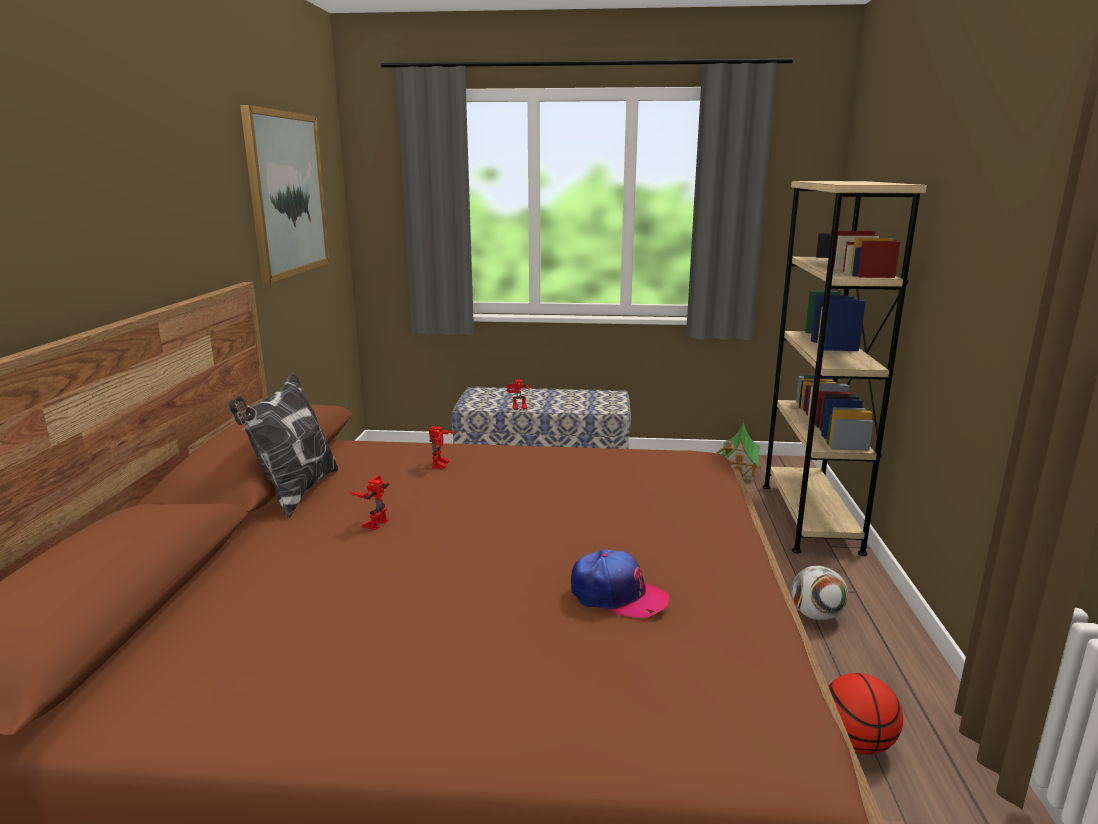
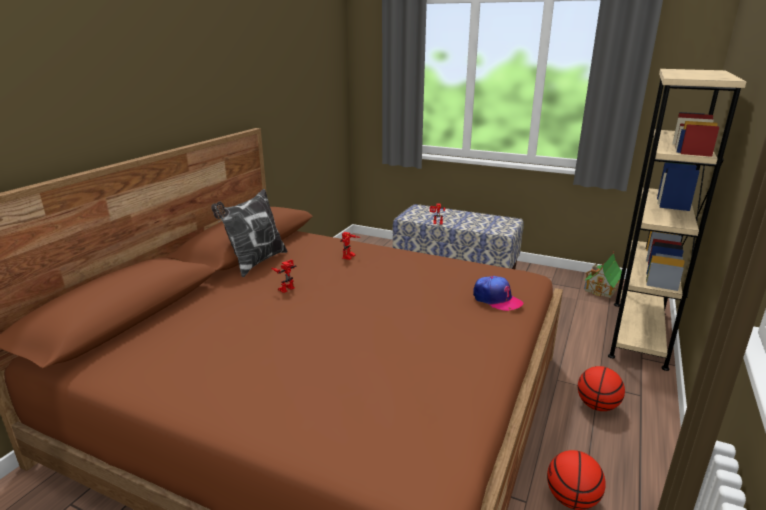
camera: 20 degrees right, 5 degrees up
picture [240,105,330,283] -> none
cap [571,549,670,618] -> cap moved to [473,276,523,311]
football [791,565,848,621] -> basketball [578,366,625,411]

